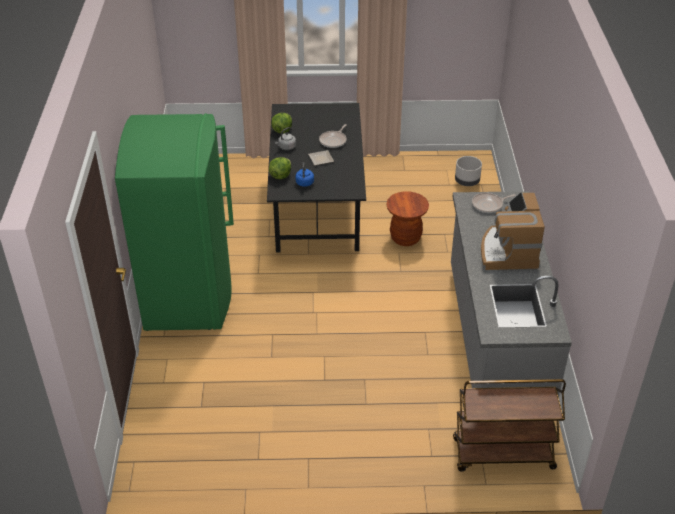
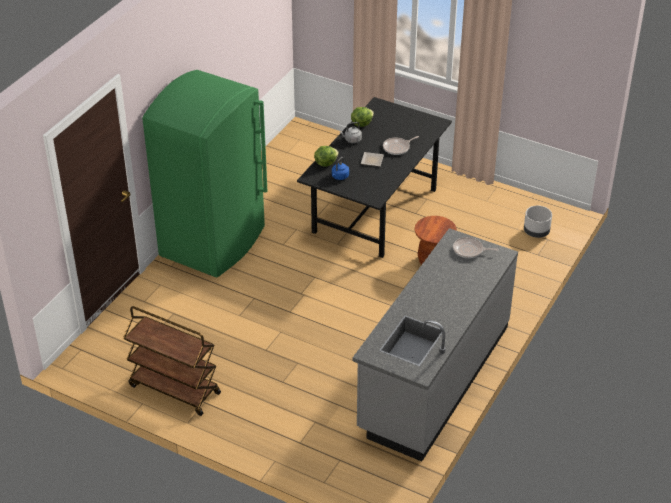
camera: 30 degrees right, 0 degrees up
brown cart [453,379,566,472] -> brown cart moved to [123,306,221,416]
coffee machine [481,192,545,270] -> none

